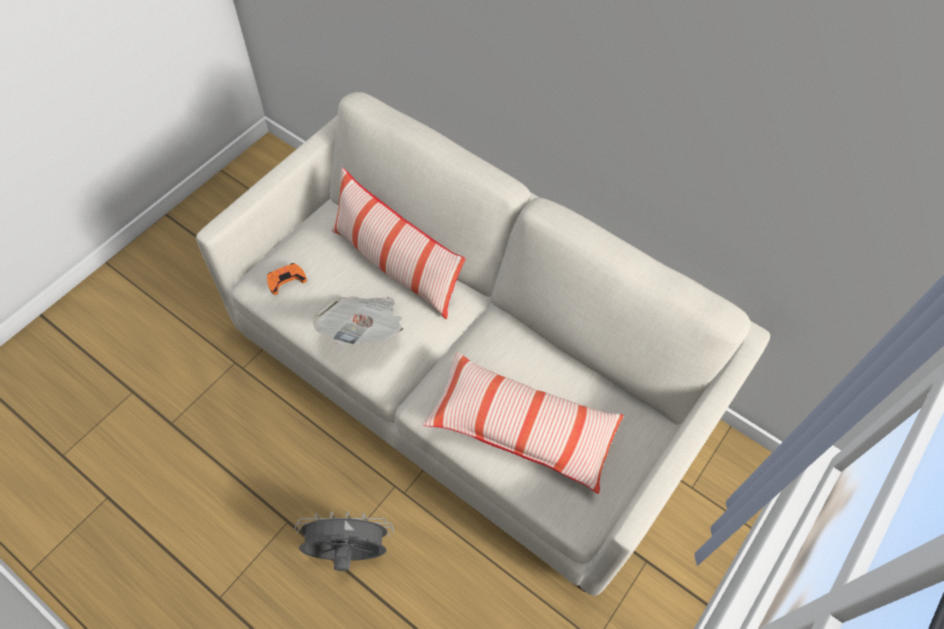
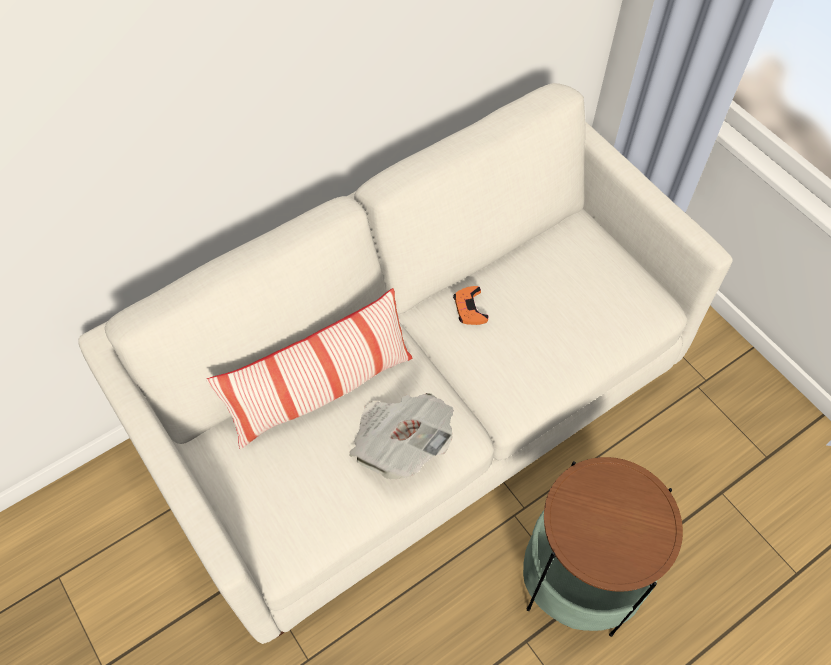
camera: 70 degrees left, 0 degrees up
orange game controller [267,263,307,295] -> orange game controller moved to [453,286,488,325]
grey fan [295,511,394,571] -> side table [523,457,683,637]
pillow [422,352,624,494] -> none

